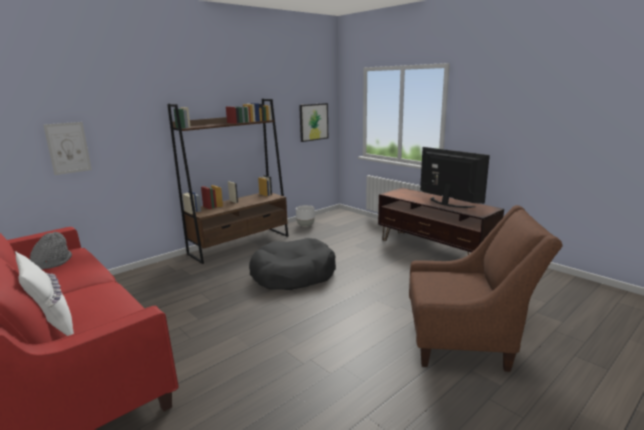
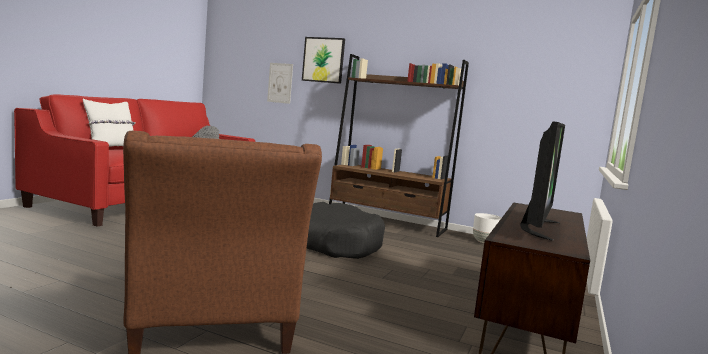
camera: 65 degrees right, 10 degrees down
picture [299,103,328,142] -> picture moved to [302,37,345,84]

